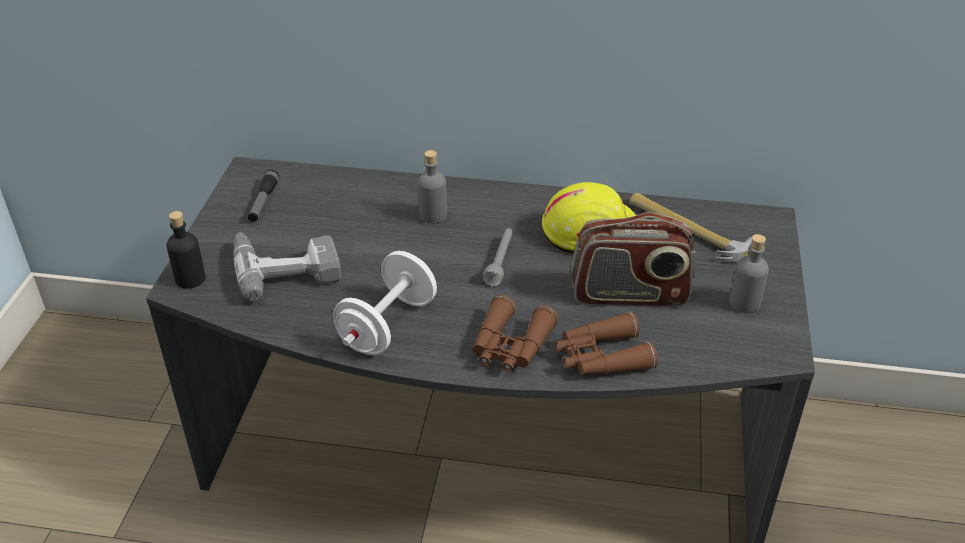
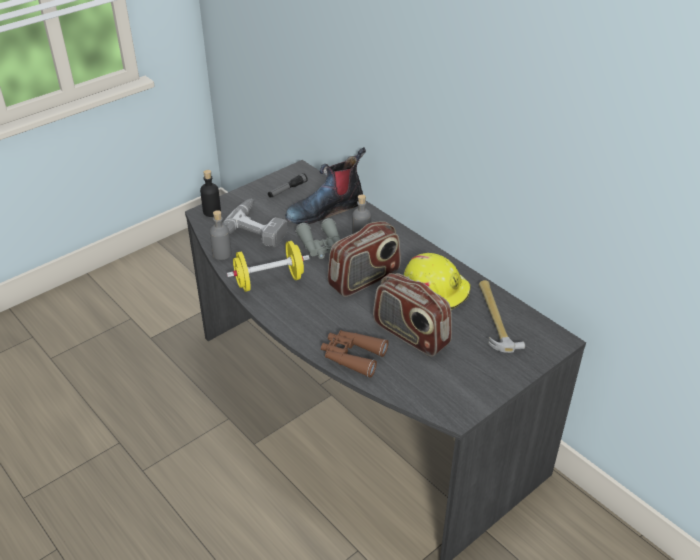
camera: 40 degrees right, 0 degrees up
white dumbbell [333,251,437,355] -> yellow dumbbell [227,241,309,292]
brown binoculars [473,295,558,372] -> none
grey flashlight [483,228,513,287] -> radio [328,221,401,297]
grey bottle [730,234,769,313] -> grey bottle moved to [210,210,231,260]
none -> boot [285,147,366,224]
none -> grey binoculars [296,218,341,259]

